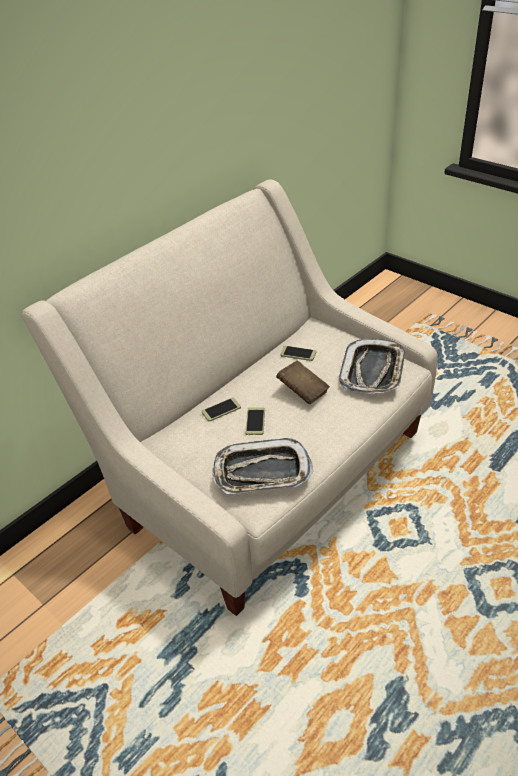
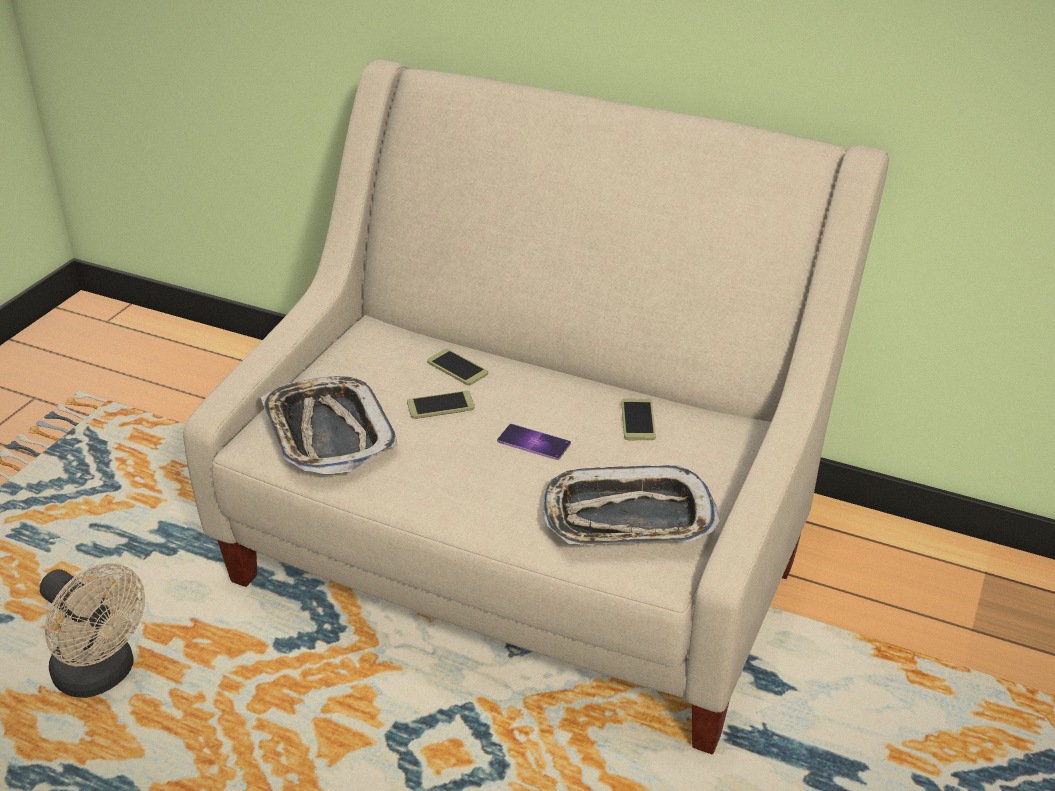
camera: 70 degrees right, 5 degrees down
brown book [276,360,330,405] -> phone [497,424,571,460]
none -> beige fan [40,563,145,698]

